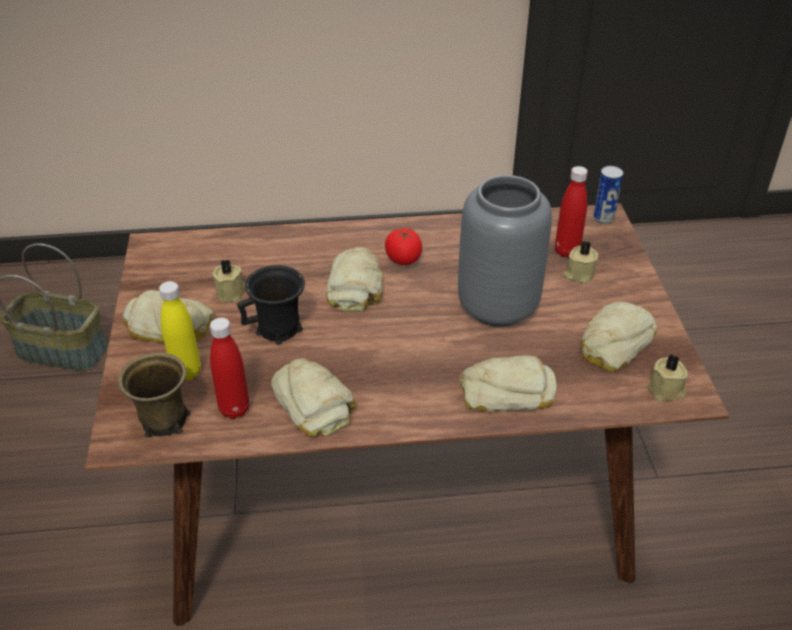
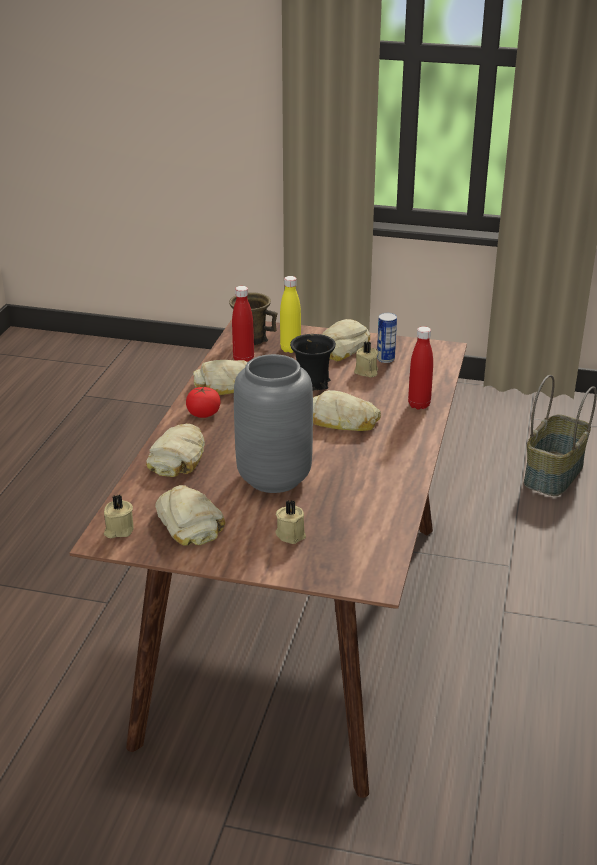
camera: 110 degrees right, 10 degrees down
tomato [385,228,422,265] -> tomato moved to [186,387,221,418]
red bottle [555,166,588,258] -> red bottle moved to [408,327,433,410]
can [593,166,623,224] -> can moved to [377,313,397,363]

